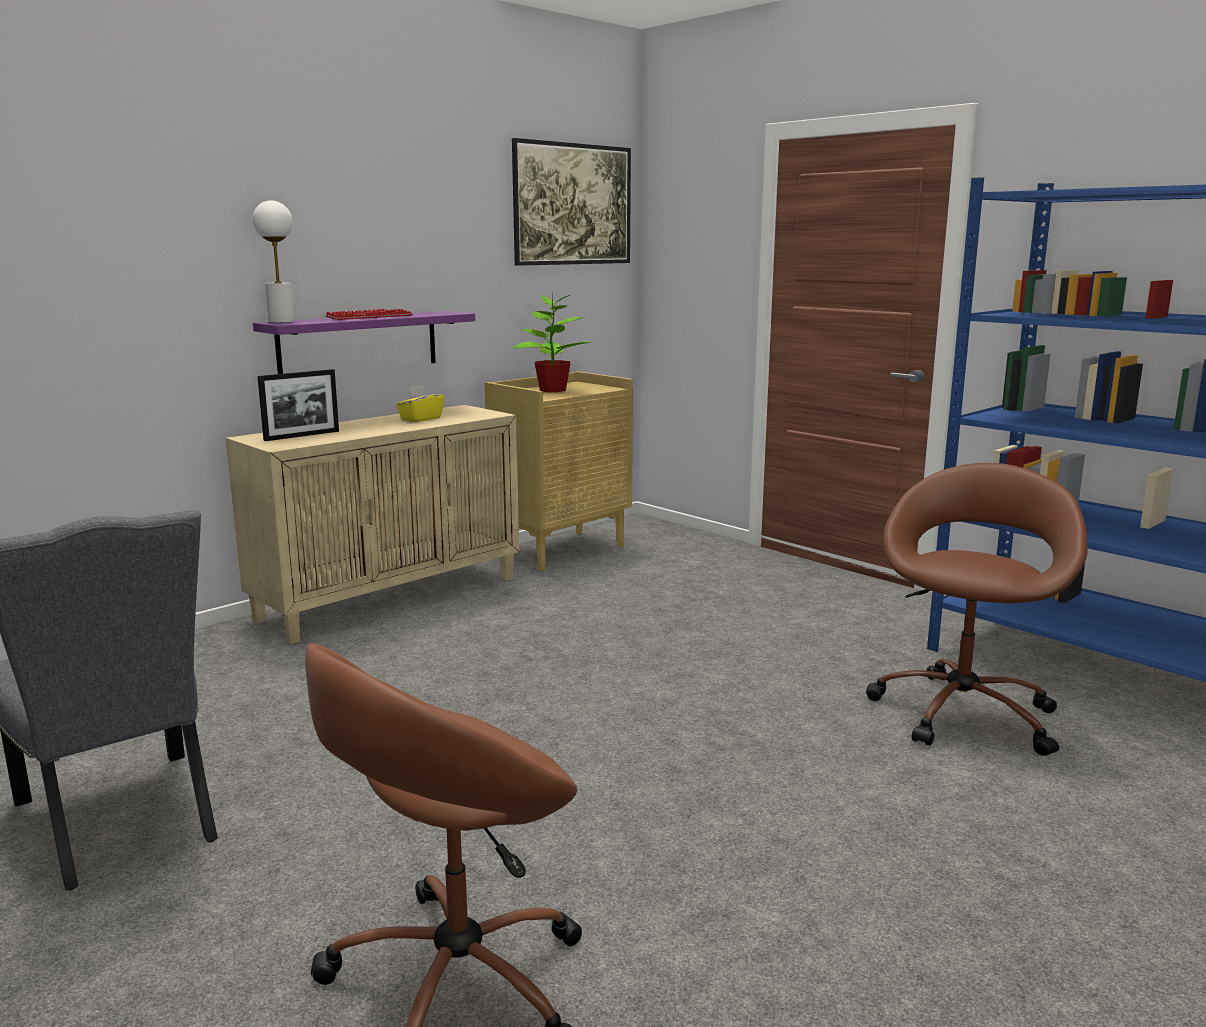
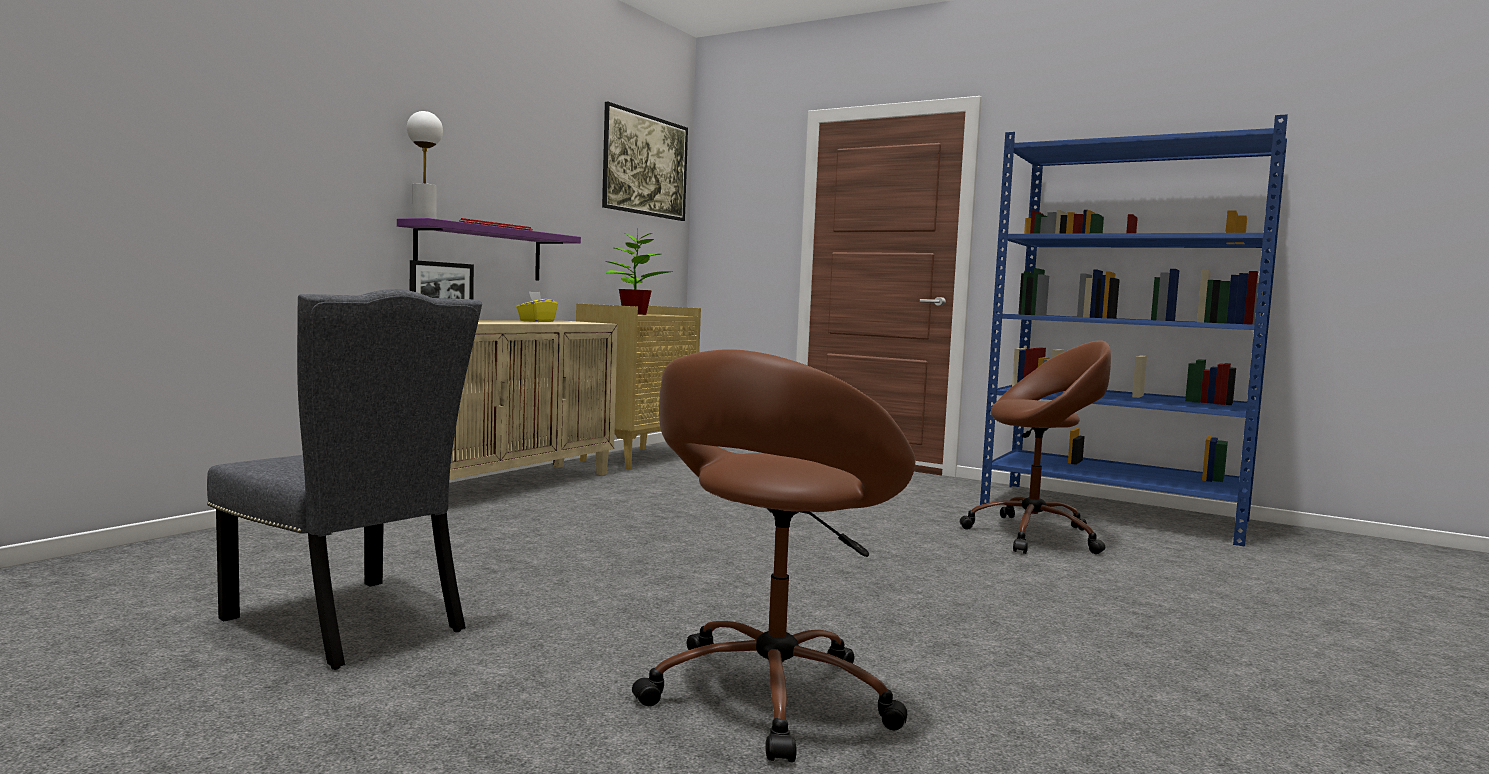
camera: 15 degrees left, 10 degrees down
brown office chair [866,463,1088,756] -> brown office chair turned 75 degrees clockwise [960,340,1111,554]

